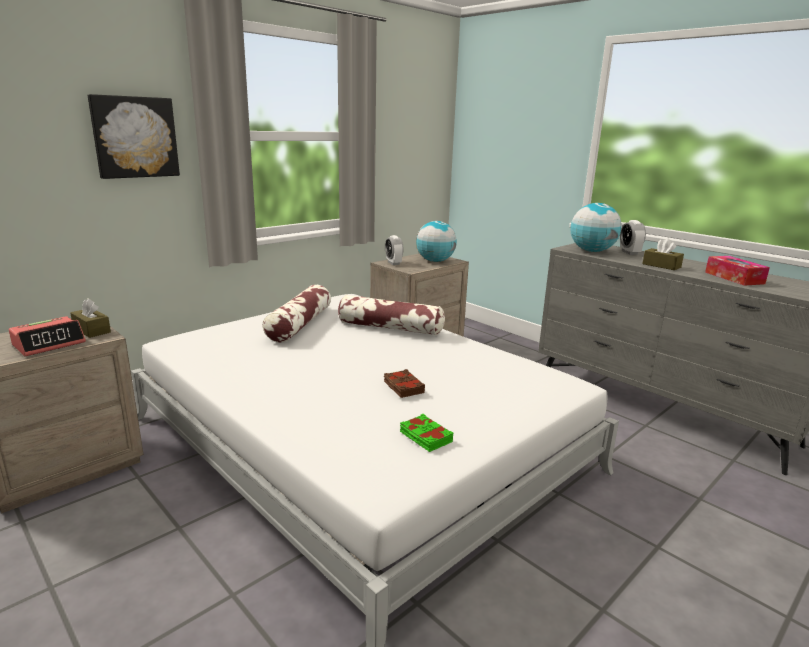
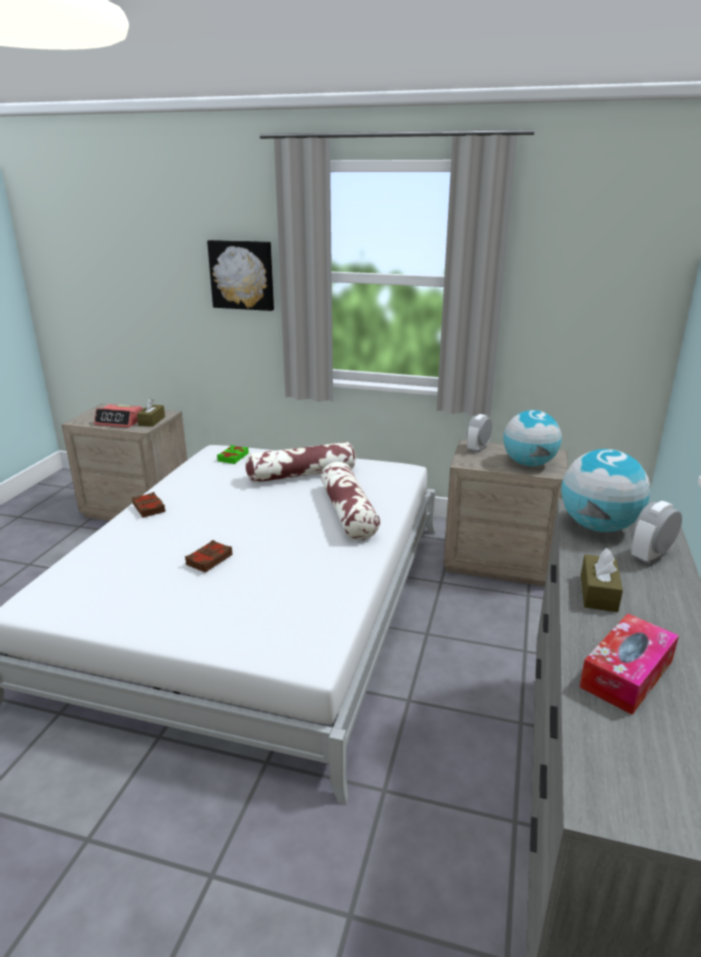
camera: 60 degrees right, 5 degrees up
green book [400,414,454,452] -> green book moved to [217,445,249,464]
none -> brown book [132,492,165,518]

